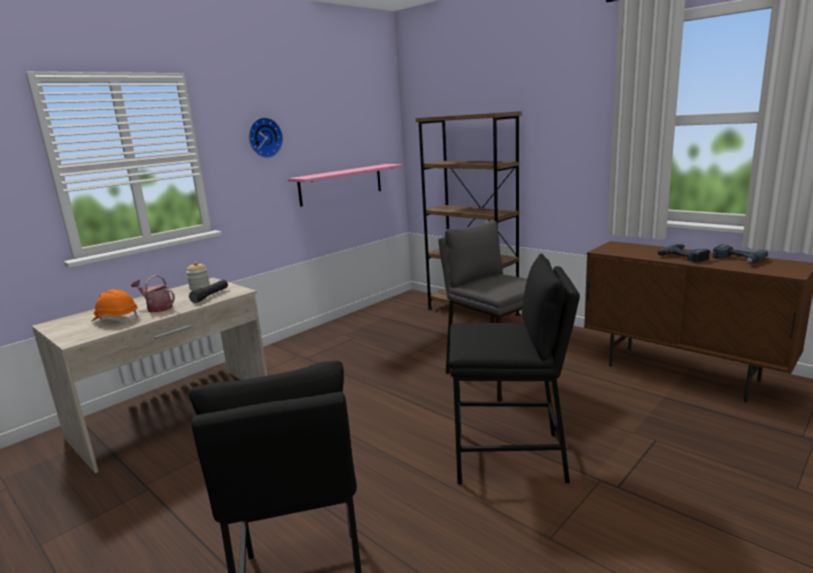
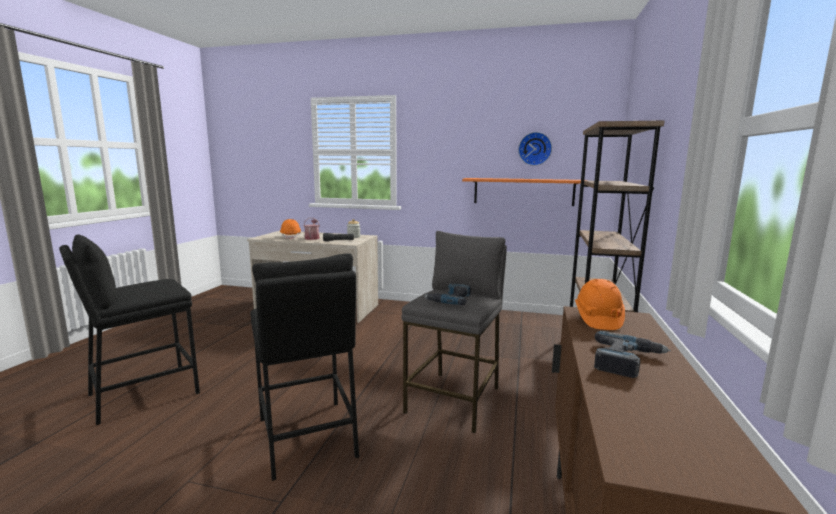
camera: 60 degrees right, 5 degrees down
wall clock [249,117,283,158] -> wall clock moved to [518,132,552,166]
pink shelf [288,164,403,207] -> orange shelf [462,178,588,206]
power drill [712,244,768,264] -> power drill moved to [424,283,471,305]
none -> orange hard hat [575,279,625,330]

